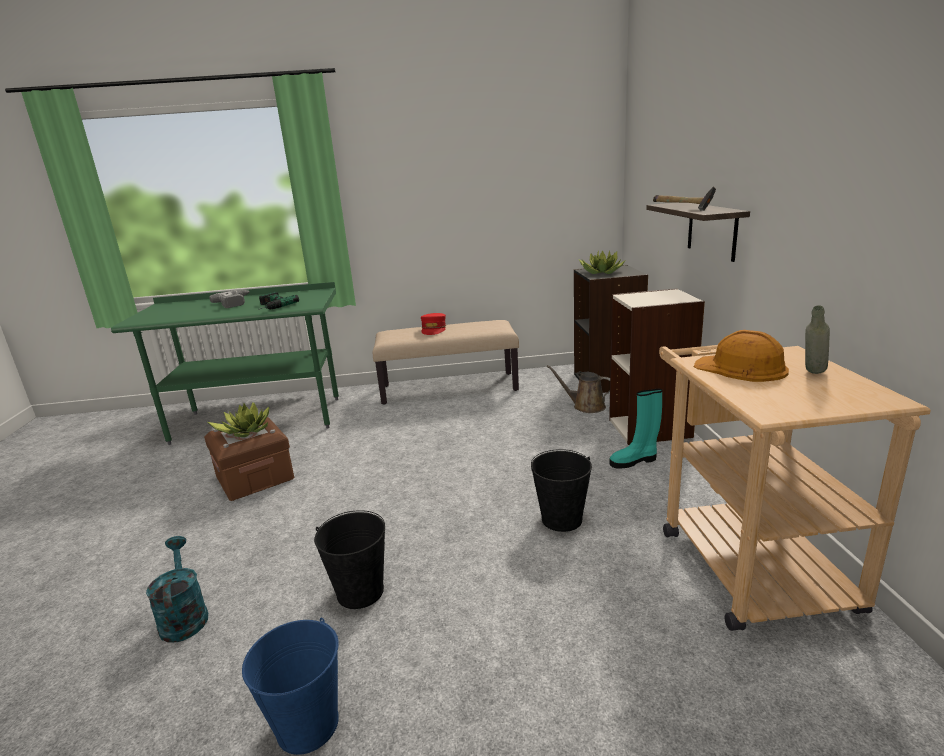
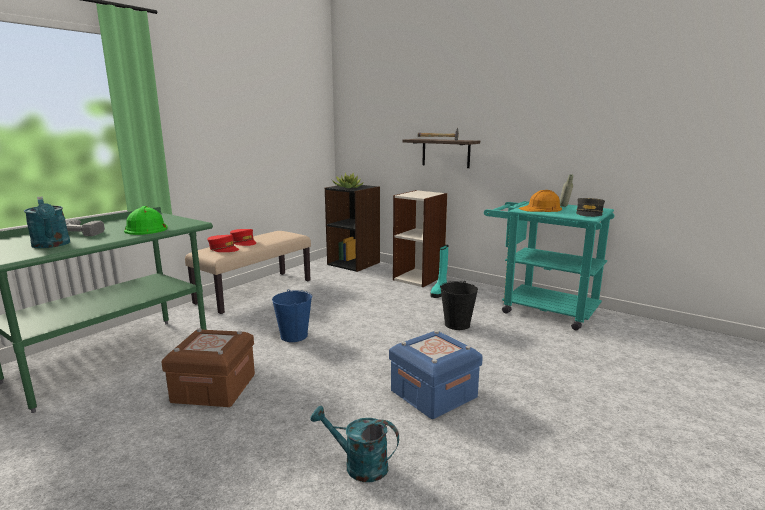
camera: 50 degrees left, 5 degrees down
potted plant [208,402,269,437] -> none
blue bucket [242,618,339,755] -> blue bucket moved to [272,289,312,342]
power drill [258,292,299,310] -> green hard hat [124,206,168,235]
black bucket [314,510,385,609] -> blue storage box [389,330,483,419]
brown watering can [546,365,610,413] -> none
beige cart [659,345,931,631] -> turquoise cart [484,201,614,330]
none -> turquoise watering can [24,196,70,248]
none -> red cap [207,235,239,252]
none -> grey cap [576,198,605,217]

